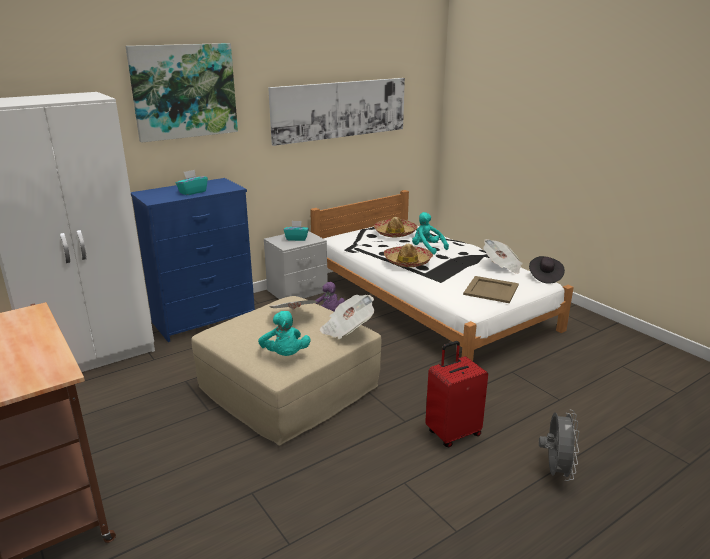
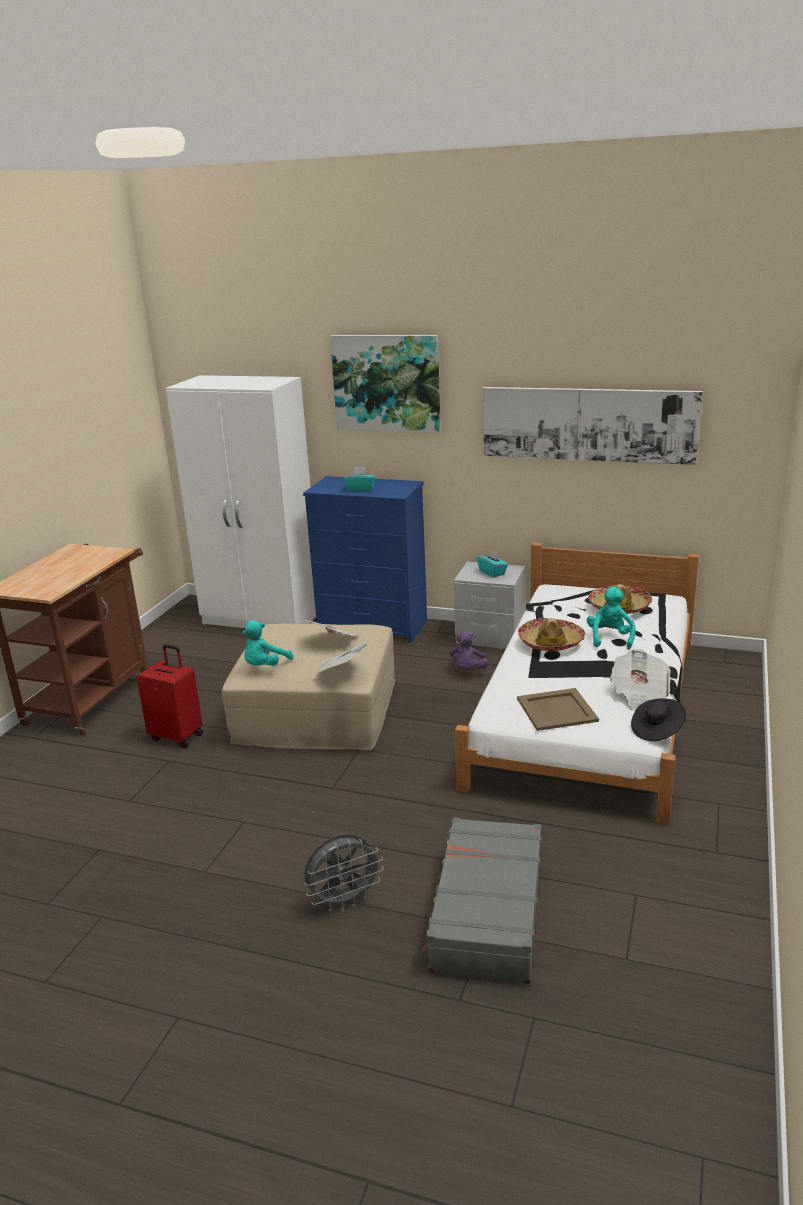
camera: 55 degrees right, 0 degrees up
red suitcase [425,341,488,447] -> red suitcase moved to [136,644,203,748]
none -> grey suitcase [422,818,542,984]

